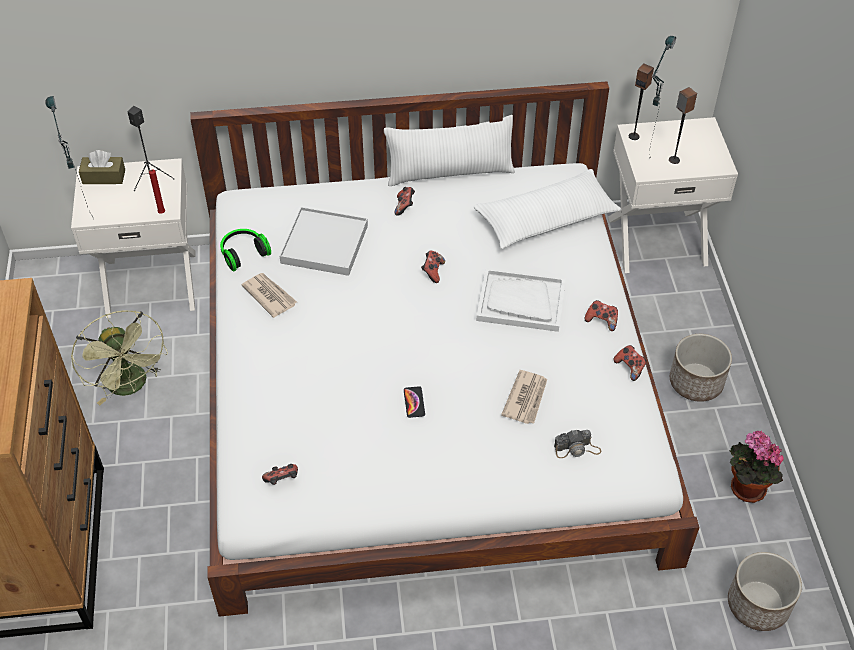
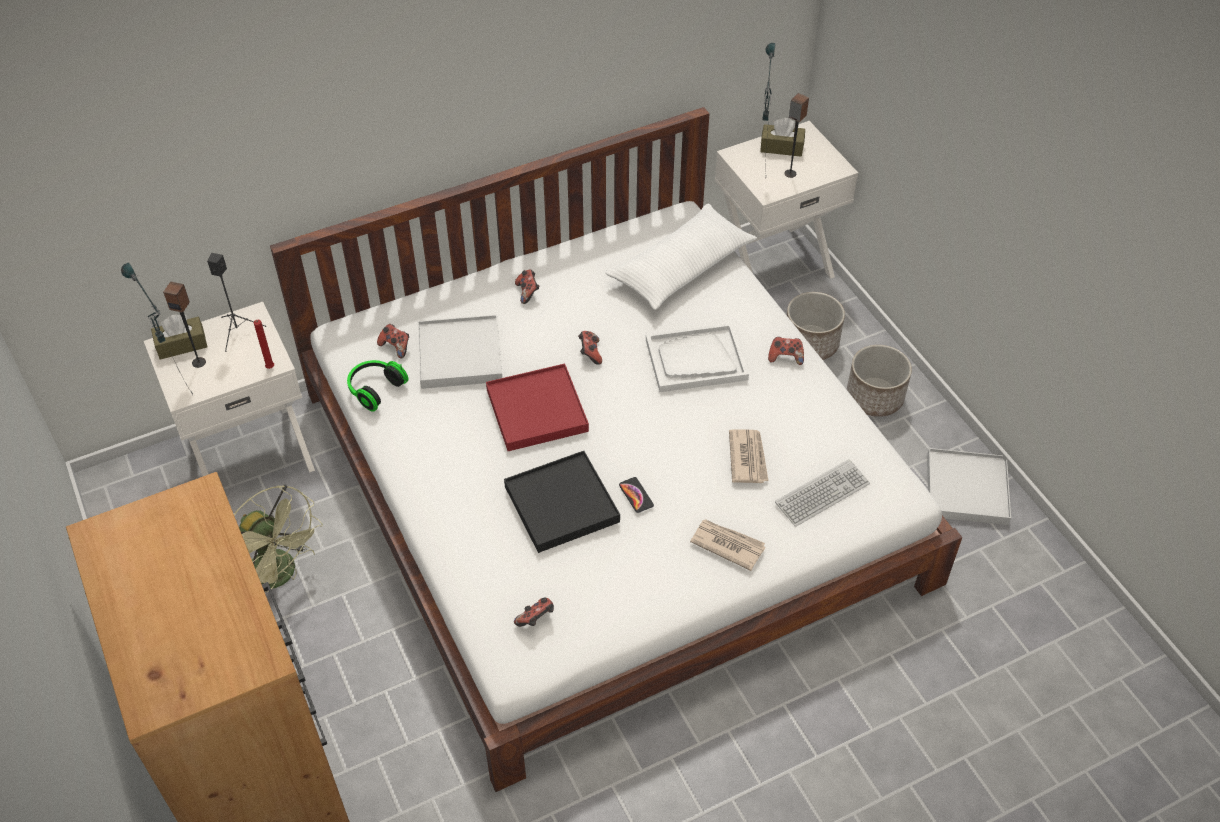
camera: 20 degrees left, 0 degrees up
newspaper [242,273,297,318] -> newspaper moved to [690,519,766,571]
white pillow [384,115,515,186] -> none
camera [554,430,601,458] -> keyboard [775,459,870,527]
game controller [613,345,647,381] -> game controller moved to [377,324,409,358]
speaker [629,64,654,140] -> speaker moved to [163,282,206,368]
planter [728,552,802,631] -> planter moved to [787,292,845,360]
potted plant [730,431,784,503] -> white tray [927,448,1011,525]
none -> red tray [486,364,589,451]
none -> black tray [504,451,620,553]
none -> brown tissue box [760,118,805,157]

